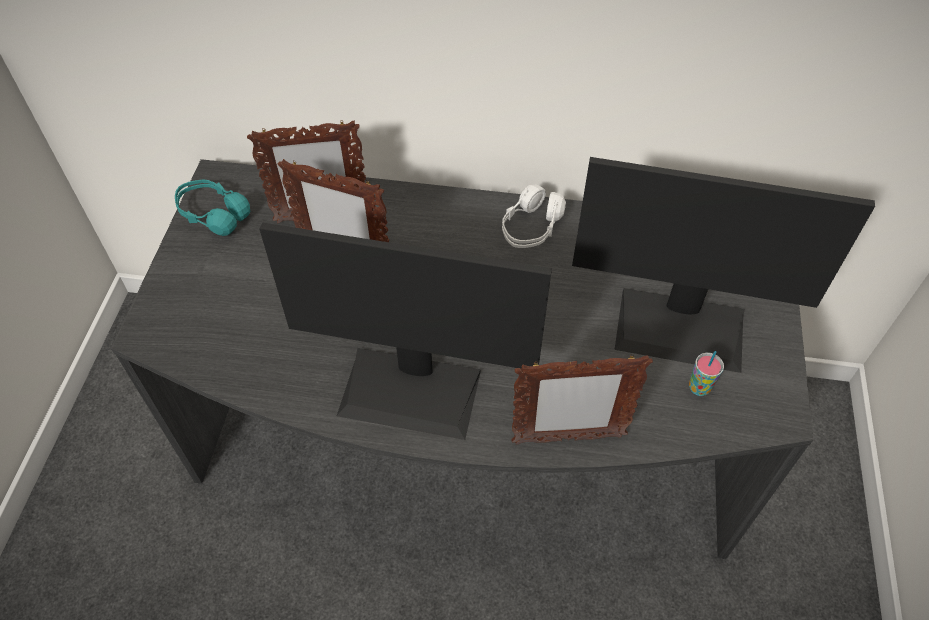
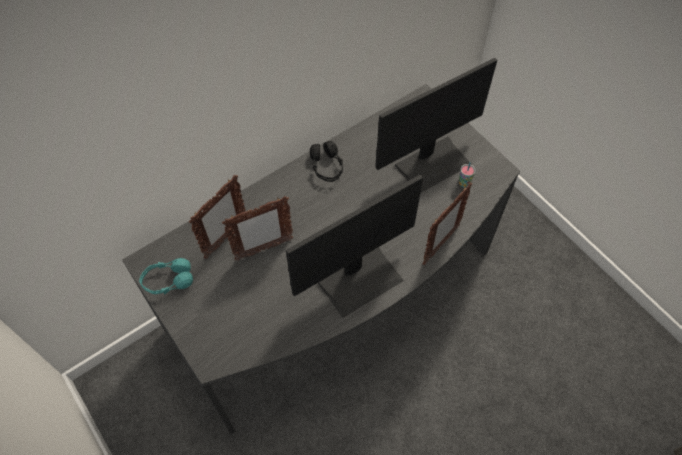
camera: 45 degrees left, 5 degrees up
white headphones [502,184,566,248] -> black headphones [310,141,343,182]

